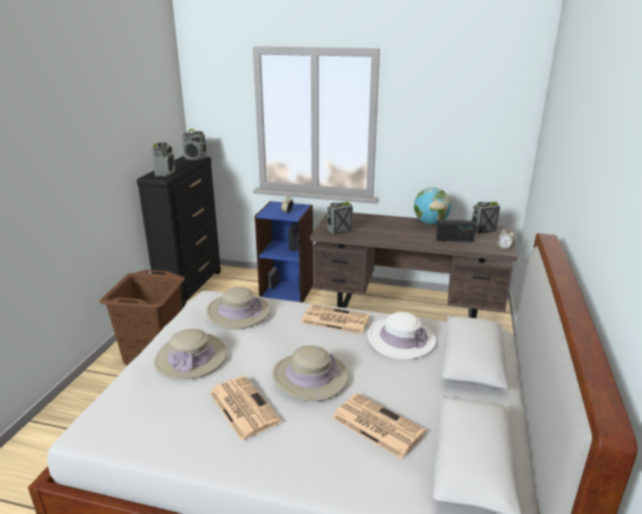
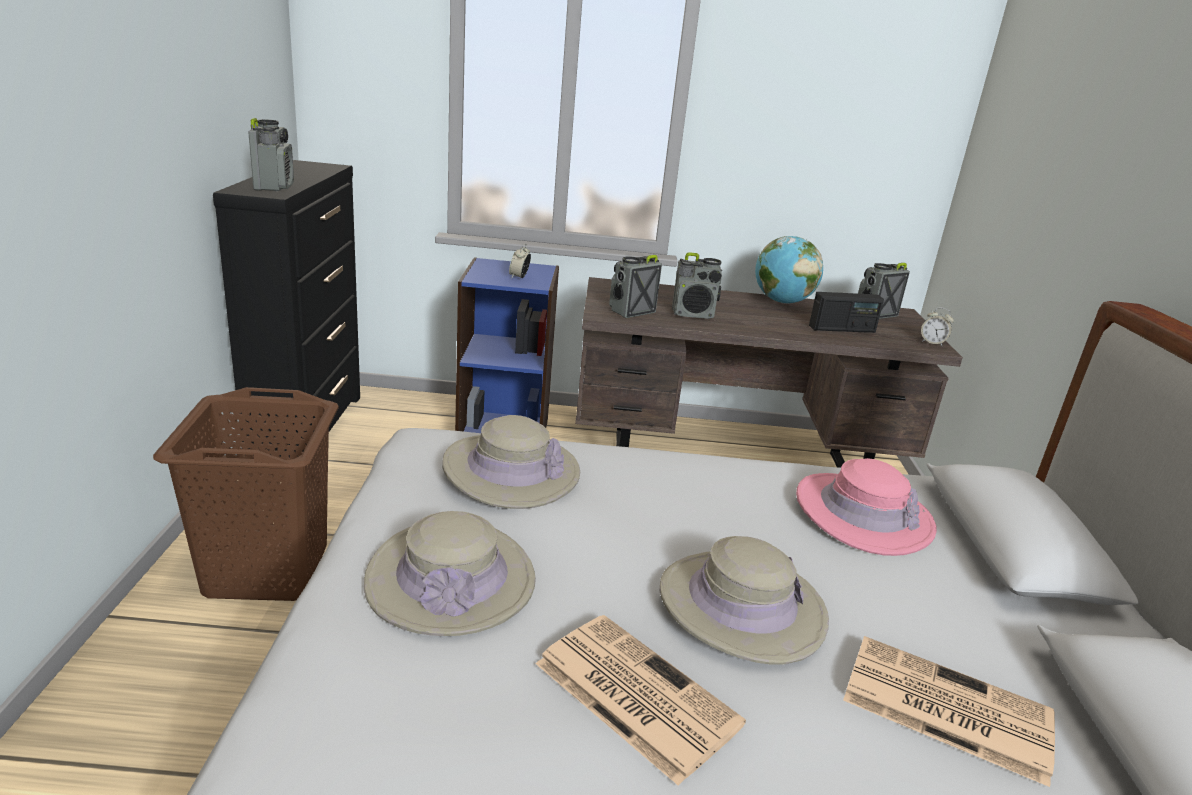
camera: 15 degrees left, 0 degrees up
radio [182,129,207,160] -> radio moved to [672,252,722,319]
newspaper [301,304,370,334] -> none
white hat [368,312,436,360] -> pink hat [796,458,937,556]

